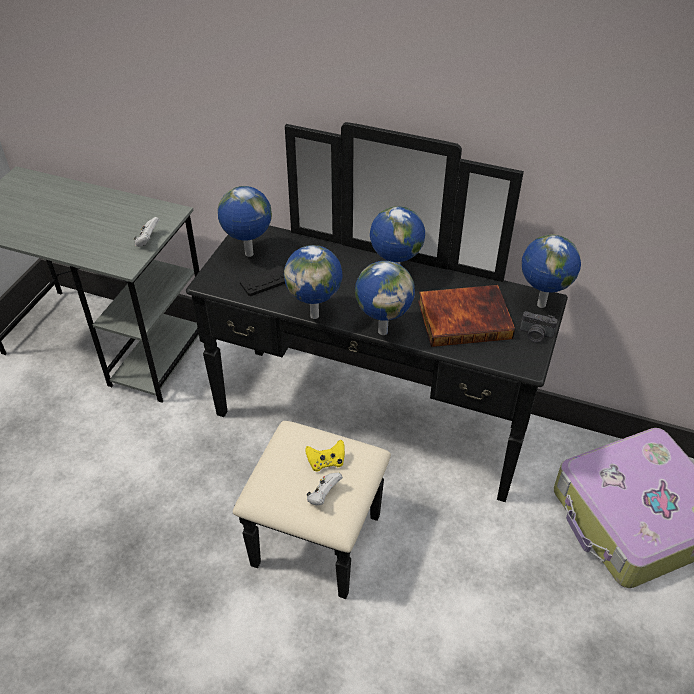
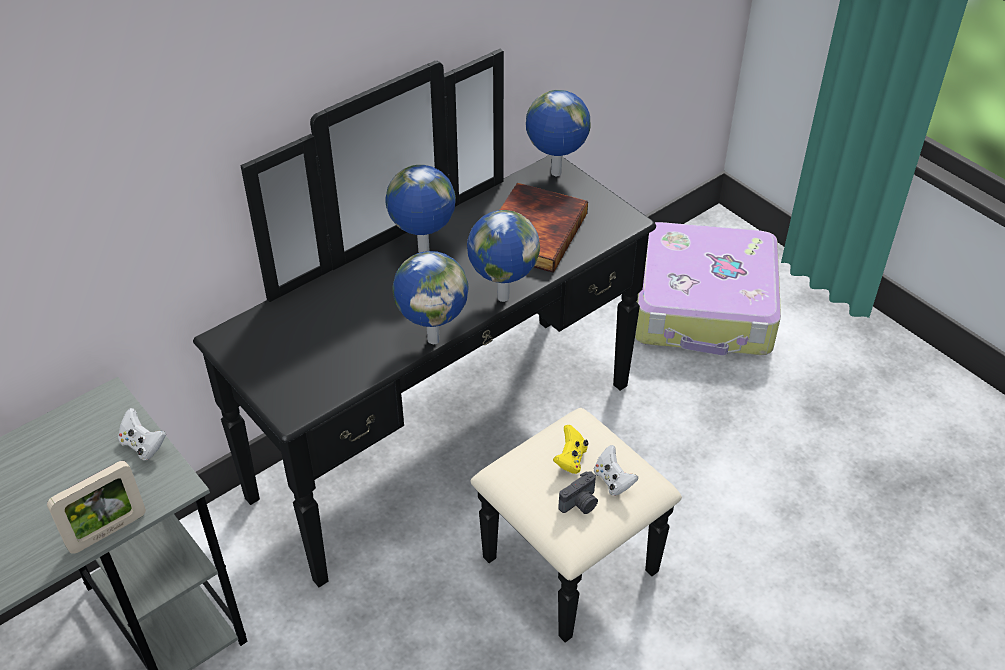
camera: 60 degrees left, 0 degrees up
globe [218,186,272,257] -> none
black game controller [240,266,285,296] -> none
camera [520,311,557,343] -> camera moved to [558,471,598,514]
none -> picture frame [47,461,146,554]

